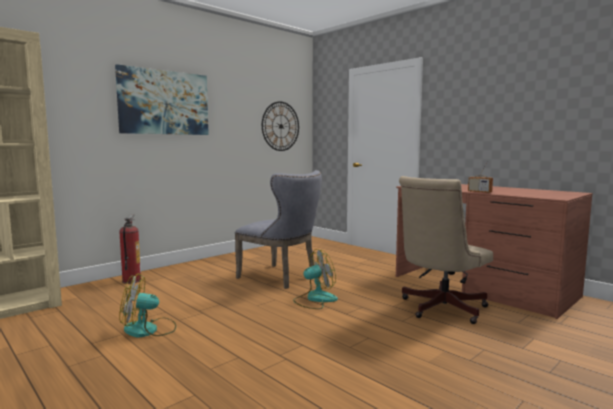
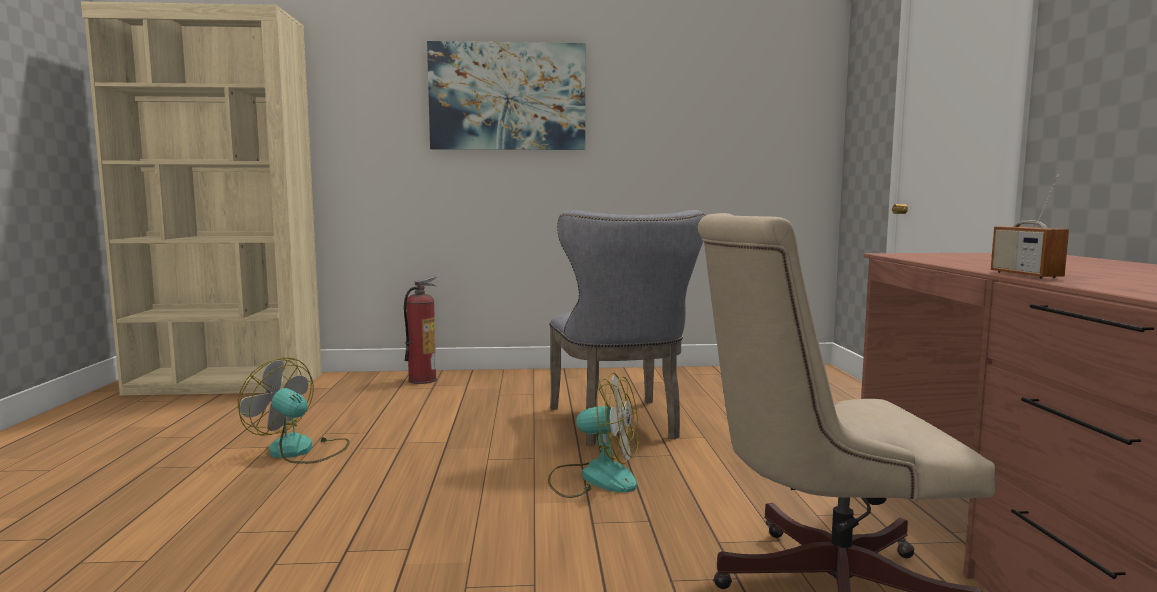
camera: 40 degrees right, 0 degrees up
wall clock [262,101,299,151] -> none

